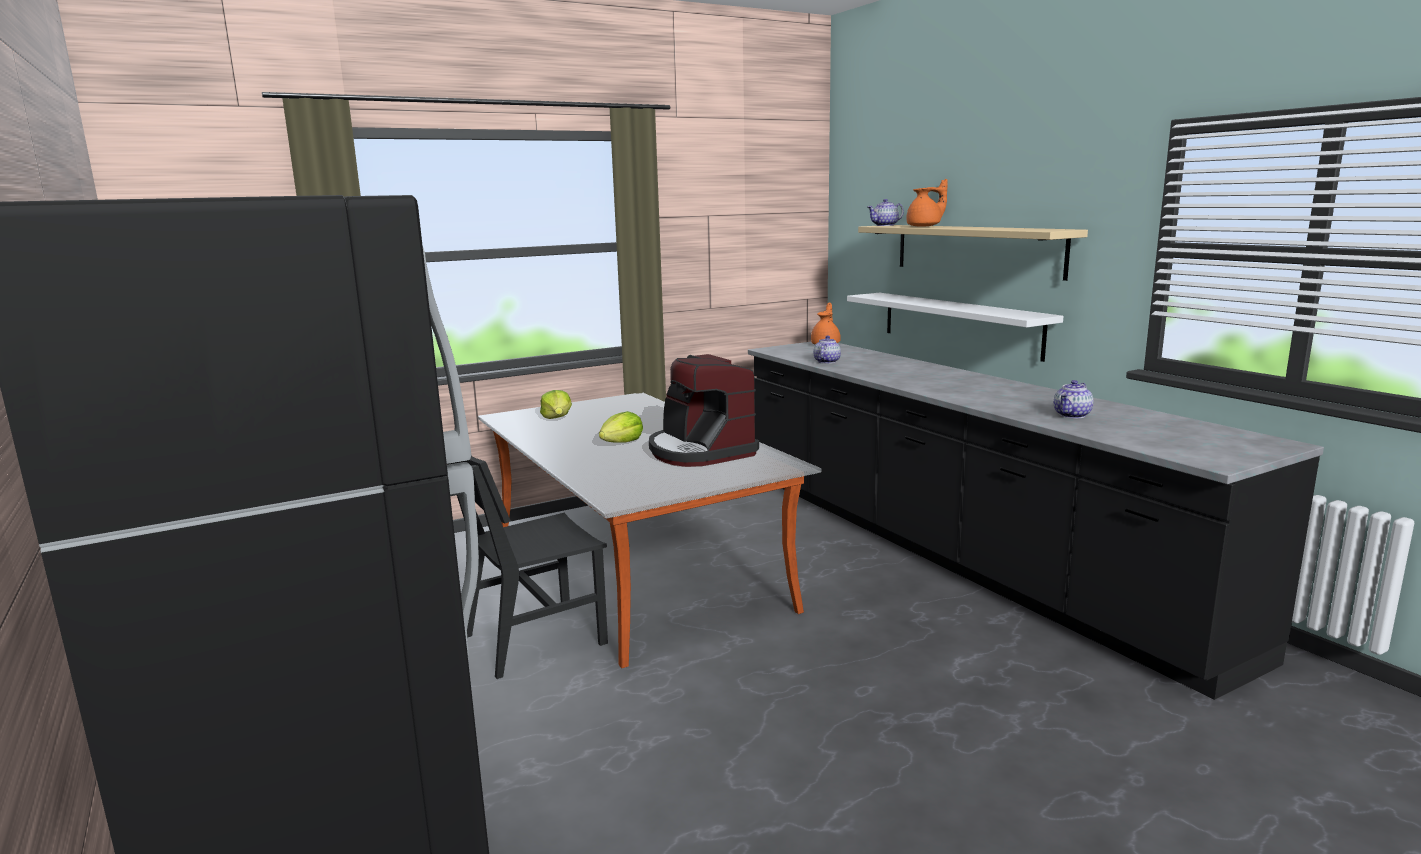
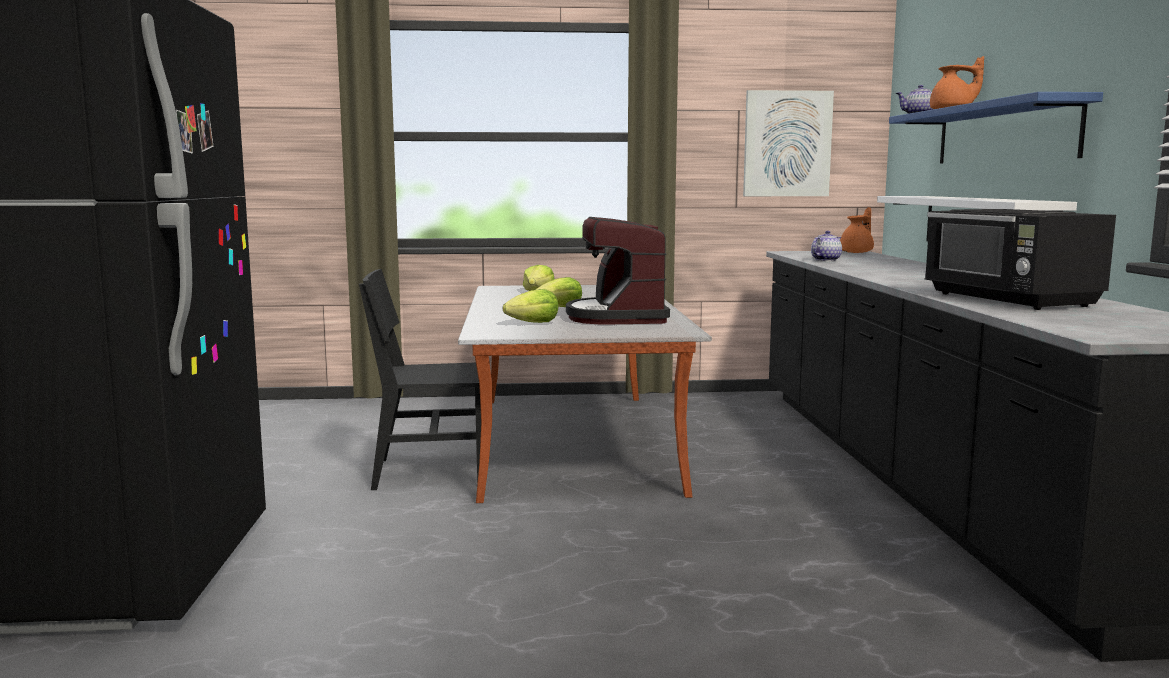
camera: 25 degrees right, 5 degrees down
beige shelf [858,225,1088,281] -> blue shelf [889,92,1103,164]
teapot [1054,380,1093,418] -> black microwave [925,209,1116,310]
none -> lettuce [503,289,558,323]
none -> picture [743,90,834,196]

